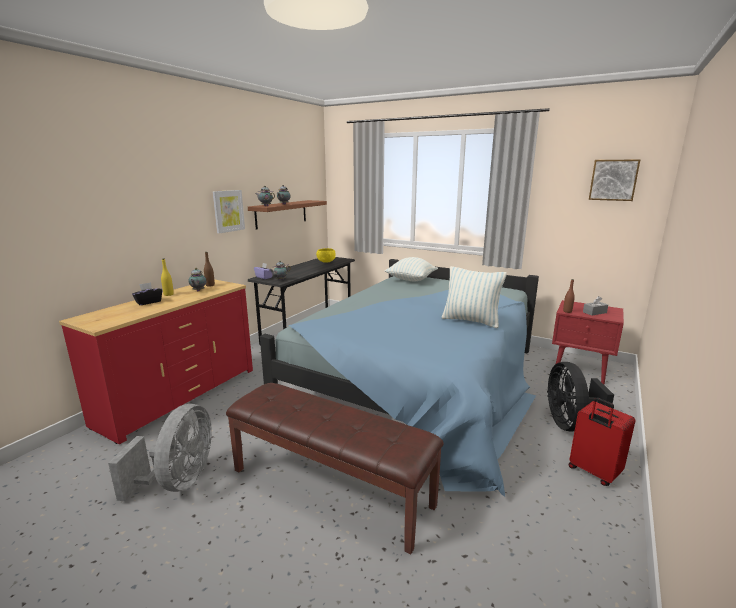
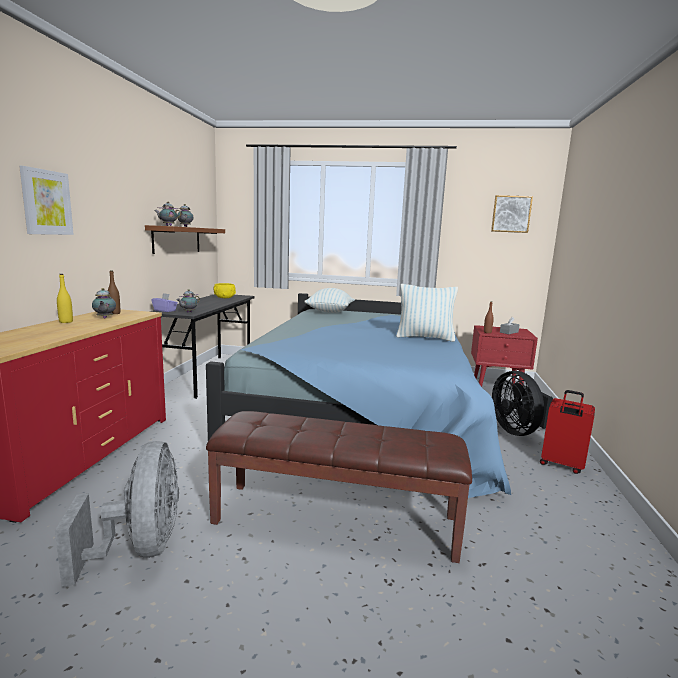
camera: 20 degrees left, 5 degrees down
black tissue box [132,282,162,305] -> none
picture [212,190,245,233] -> picture moved to [19,166,74,235]

